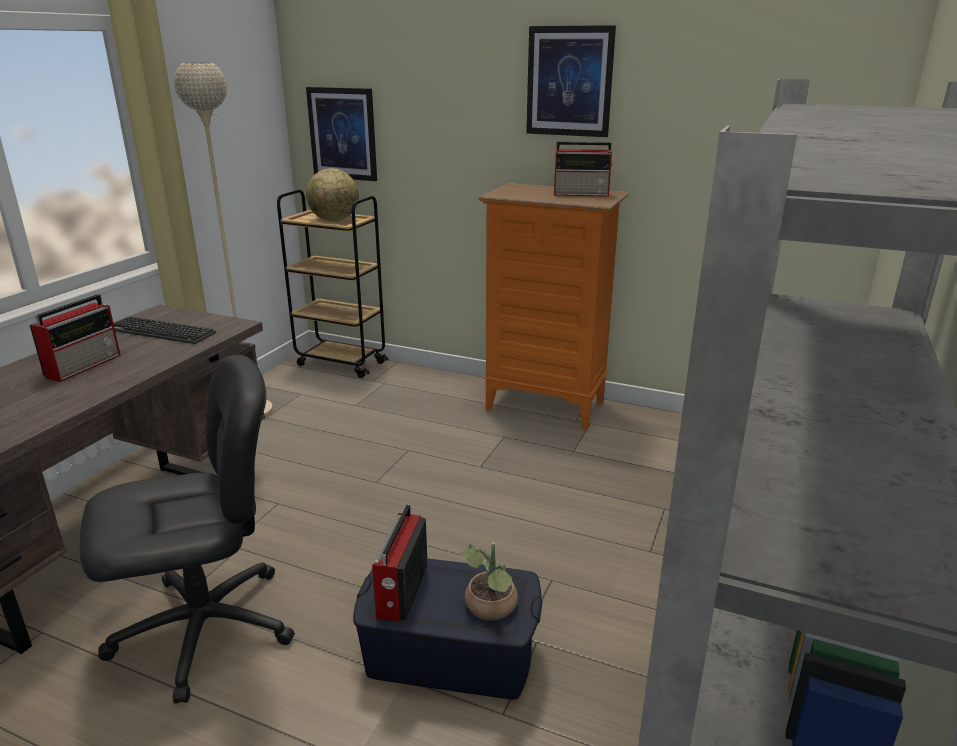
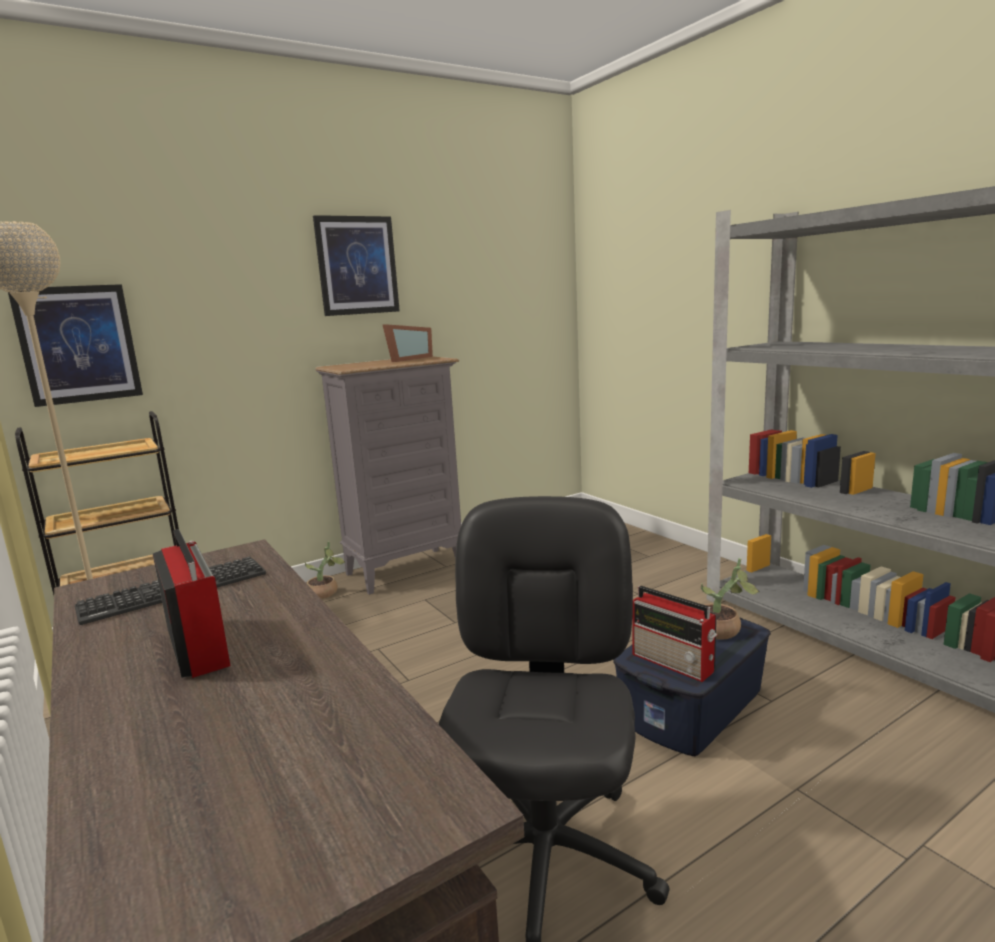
camera: 55 degrees left, 10 degrees down
globe [306,168,359,222] -> none
orange dresser [478,183,629,429] -> grey dresser [315,357,461,595]
radio [554,142,614,197] -> picture frame [383,324,433,362]
none -> potted plant [305,541,345,599]

